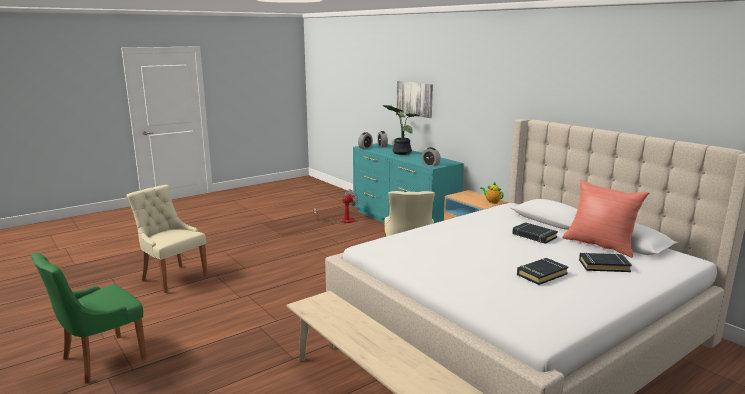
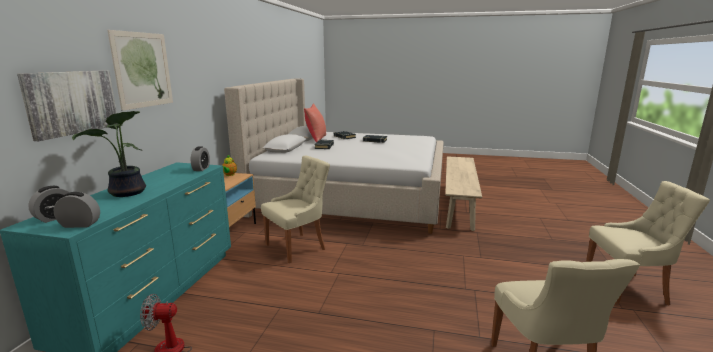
camera: 130 degrees left, 0 degrees up
green chair [31,253,147,384] -> beige chair [586,181,710,306]
none -> picture [107,30,173,111]

